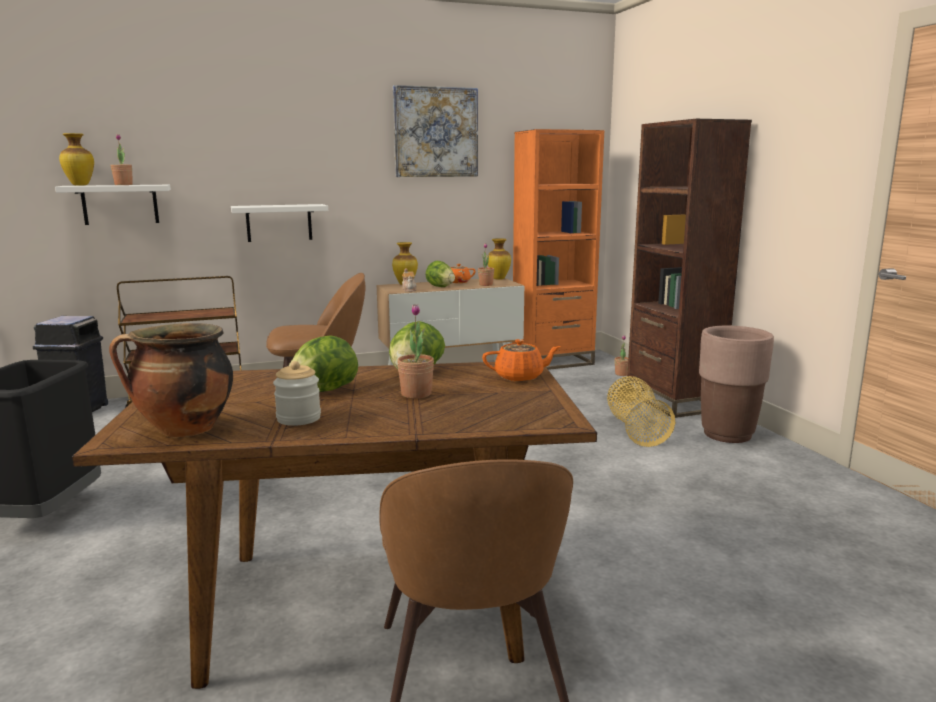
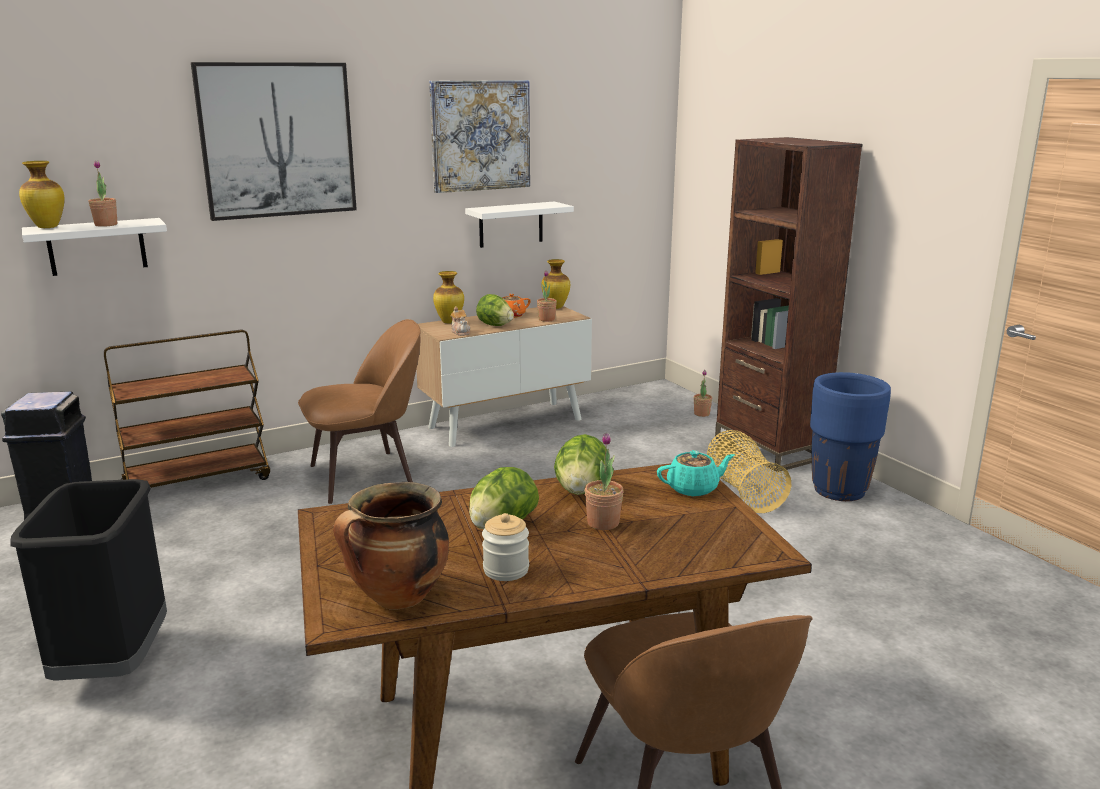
camera: 10 degrees left, 5 degrees up
white shelf [231,204,328,242] -> white shelf moved to [465,201,574,248]
orange teapot [482,339,561,382] -> turquoise teapot [657,450,735,496]
orange bookcase [512,129,604,370] -> none
brown planter [699,326,774,443] -> blue planter [810,372,891,501]
none -> picture [191,62,357,221]

